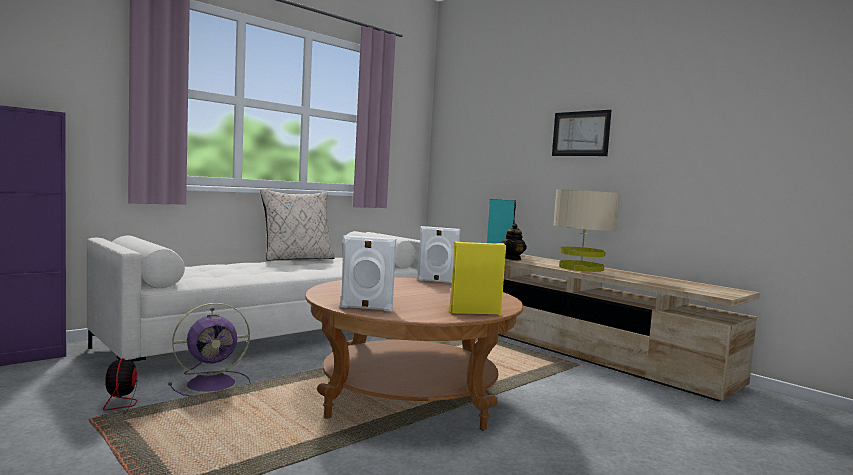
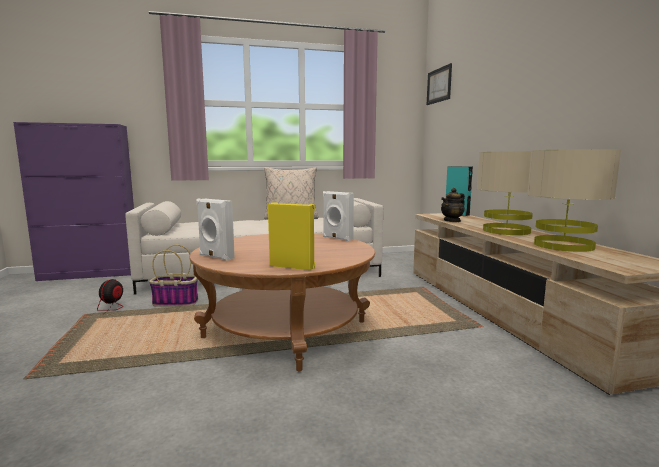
camera: 30 degrees right, 5 degrees up
purple fan [168,303,250,396] -> basket [149,245,198,307]
picture [552,110,612,156] -> picture moved to [427,63,452,105]
none -> beige table lamp [527,149,621,252]

